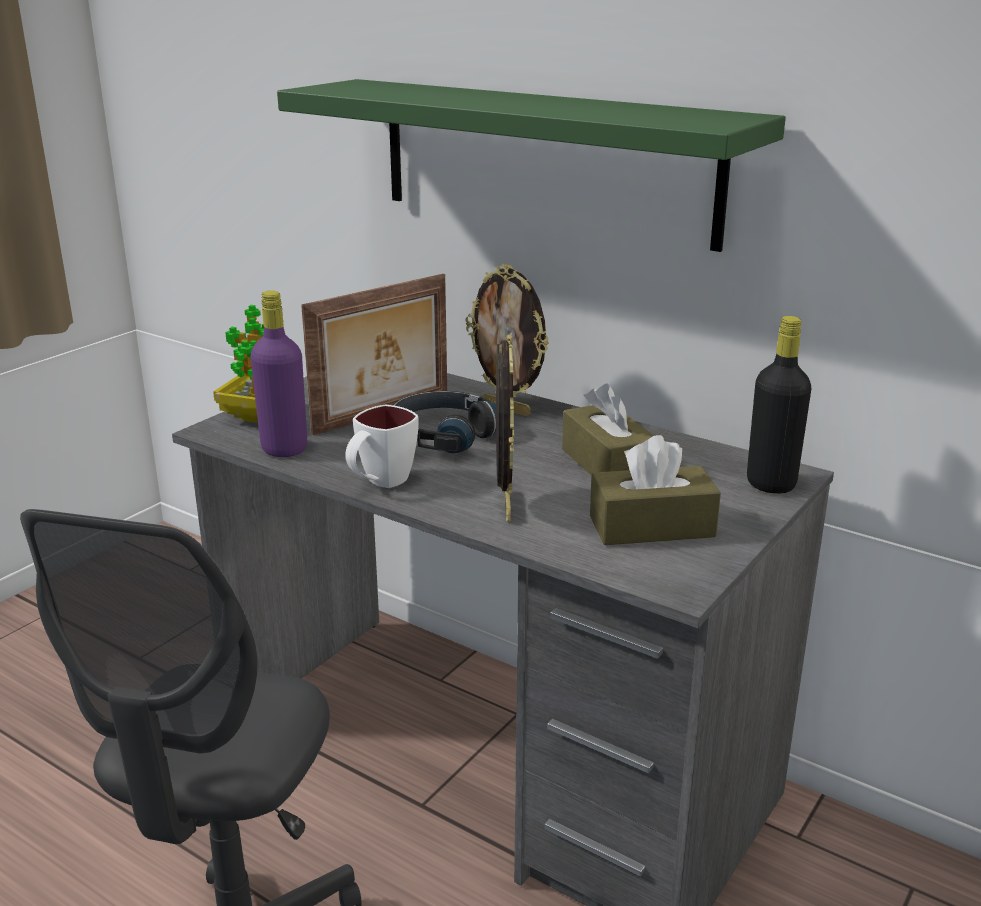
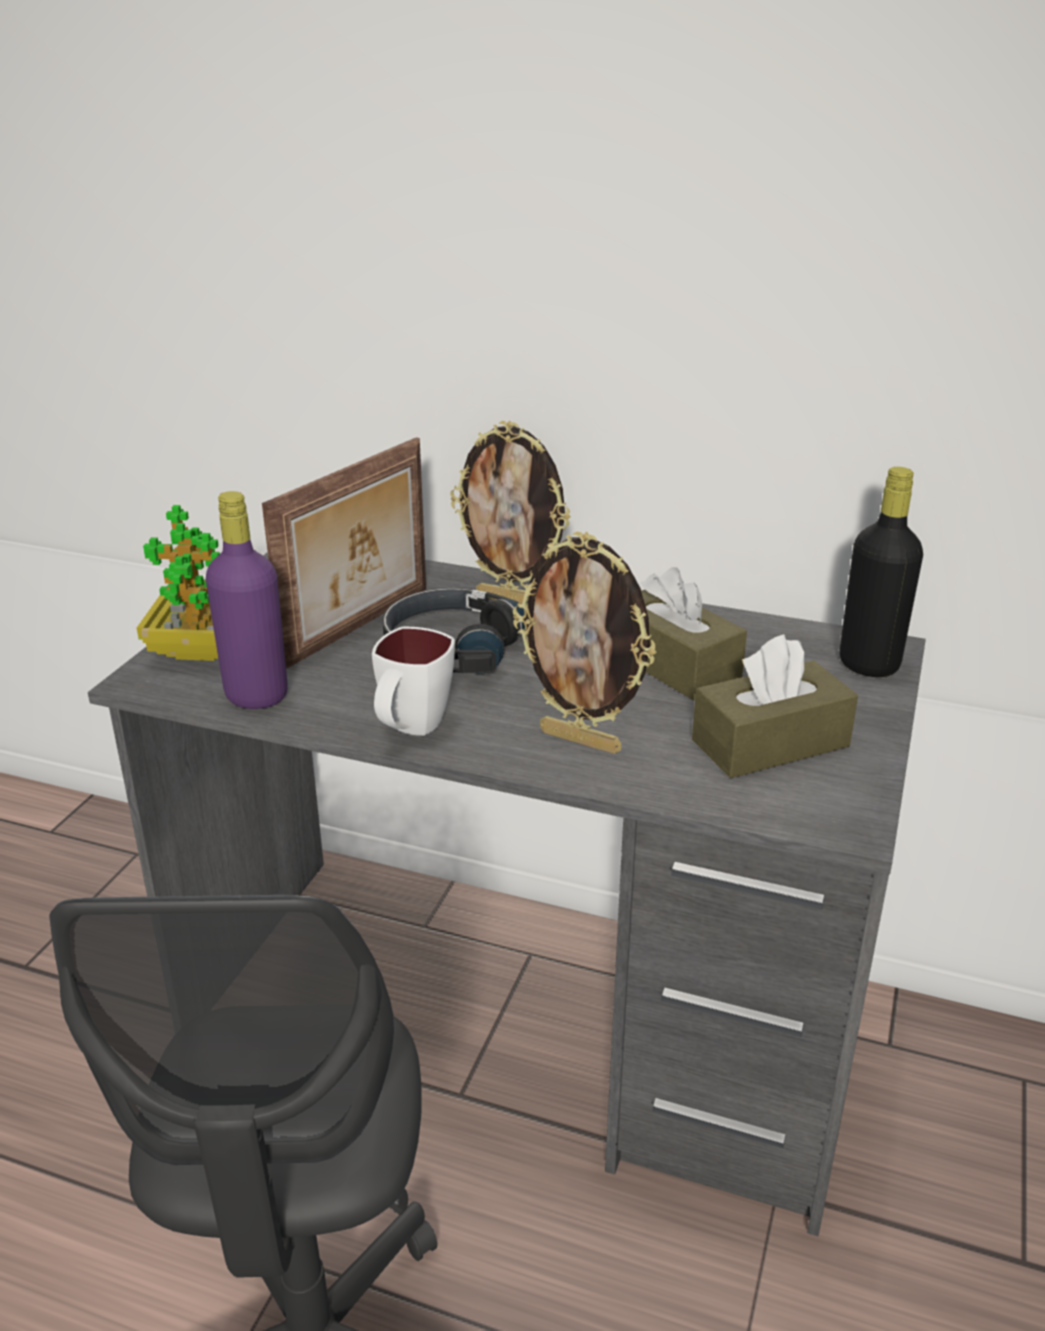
camera: 15 degrees left, 5 degrees up
green shelf [277,79,786,252] -> none
picture frame [496,333,514,521] -> picture frame turned 135 degrees clockwise [513,532,656,754]

